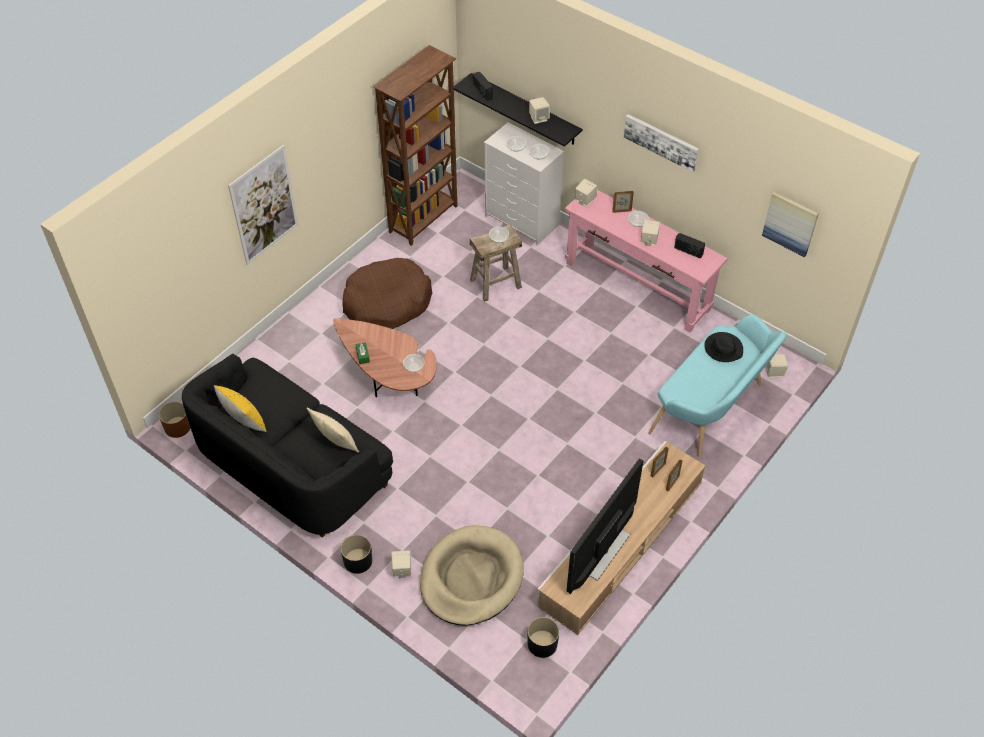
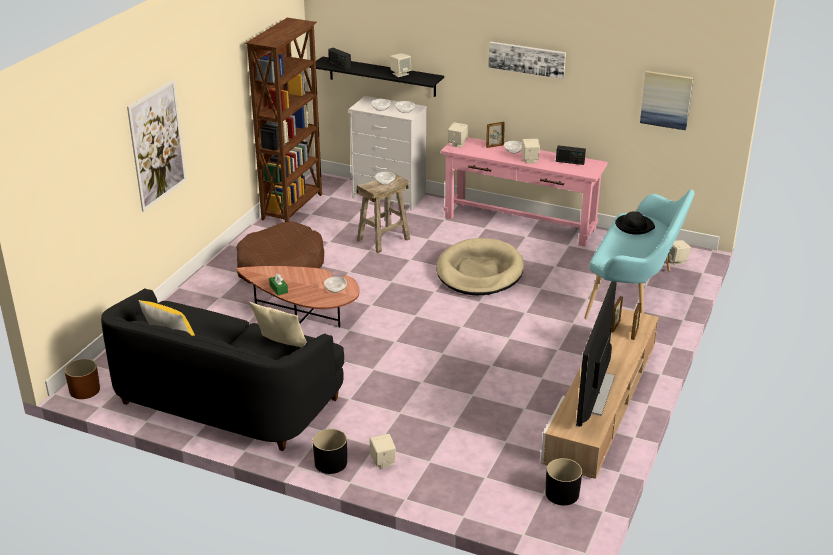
camera: 15 degrees left, 20 degrees down
beige dog bed [420,525,524,626] -> beige dog bed moved to [437,238,524,295]

